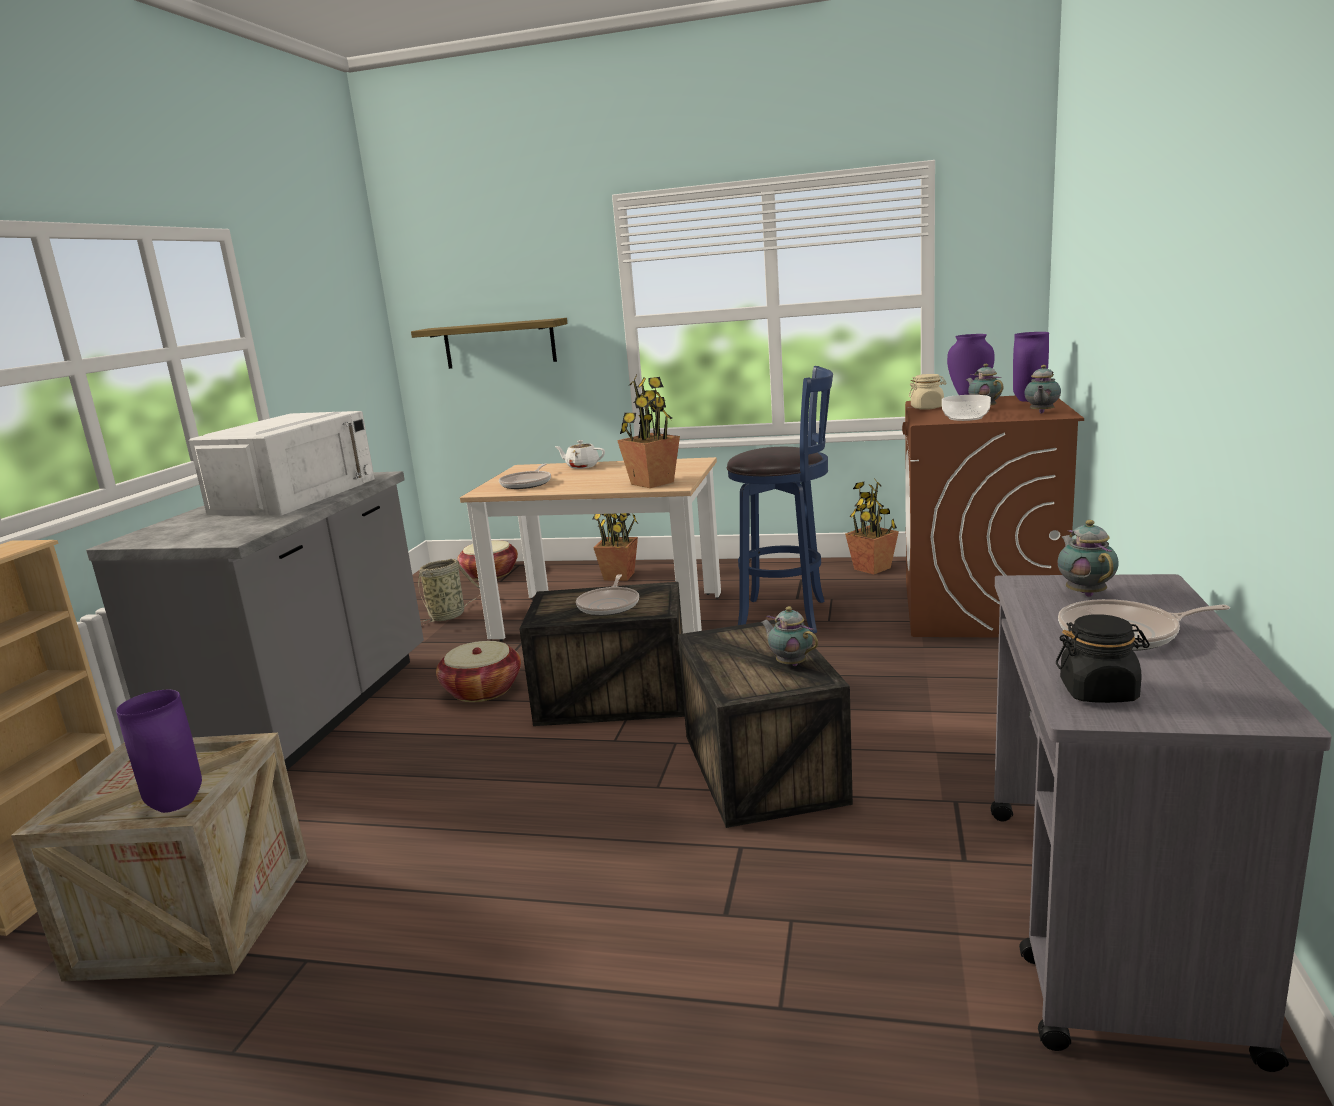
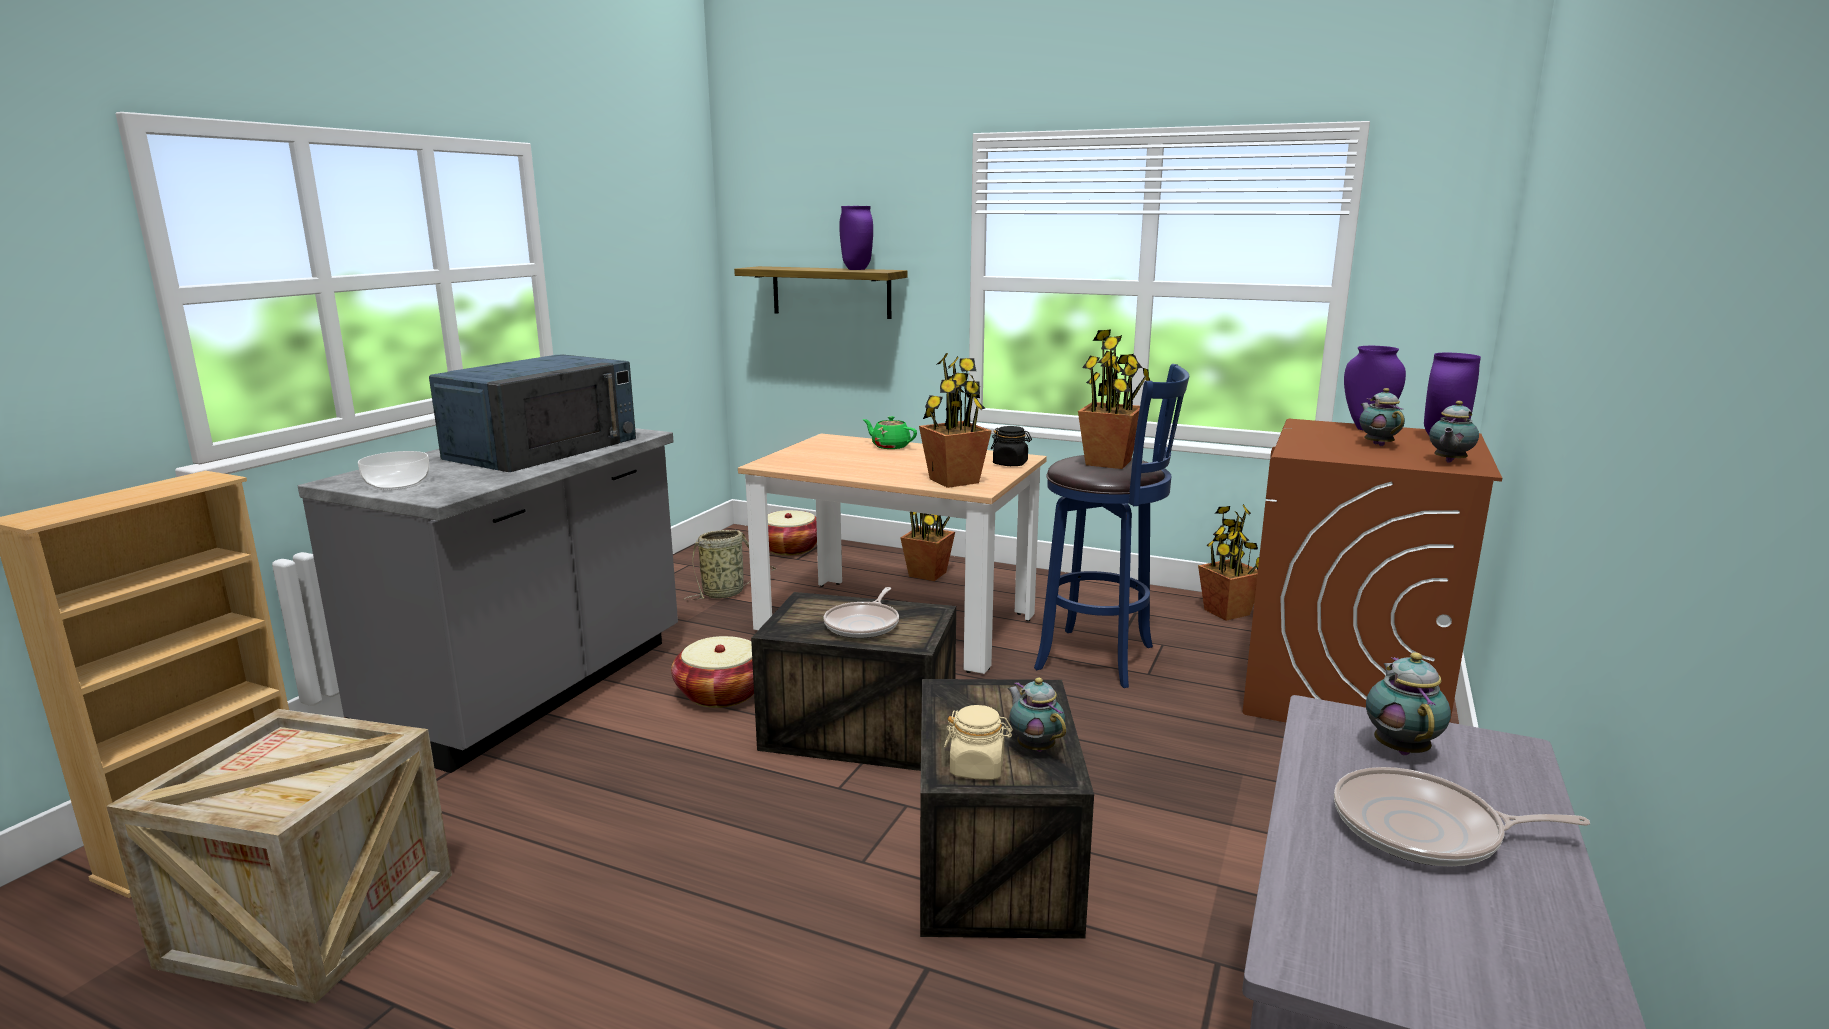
camera: 10 degrees right, 0 degrees up
purple vase [116,690,202,813] -> purple vase moved to [839,206,873,270]
white microwave [189,411,375,516] -> blue microwave [429,354,636,472]
frying pan [499,463,551,489] -> none
white teapot [555,440,605,469] -> green teapot [863,416,917,449]
beige jar [909,374,947,410] -> beige jar moved to [944,705,1013,780]
bowl [942,395,991,421] -> bowl moved to [358,451,430,490]
black jar [1056,614,1150,703] -> black jar moved to [991,426,1032,466]
none -> potted plant [1078,329,1150,469]

